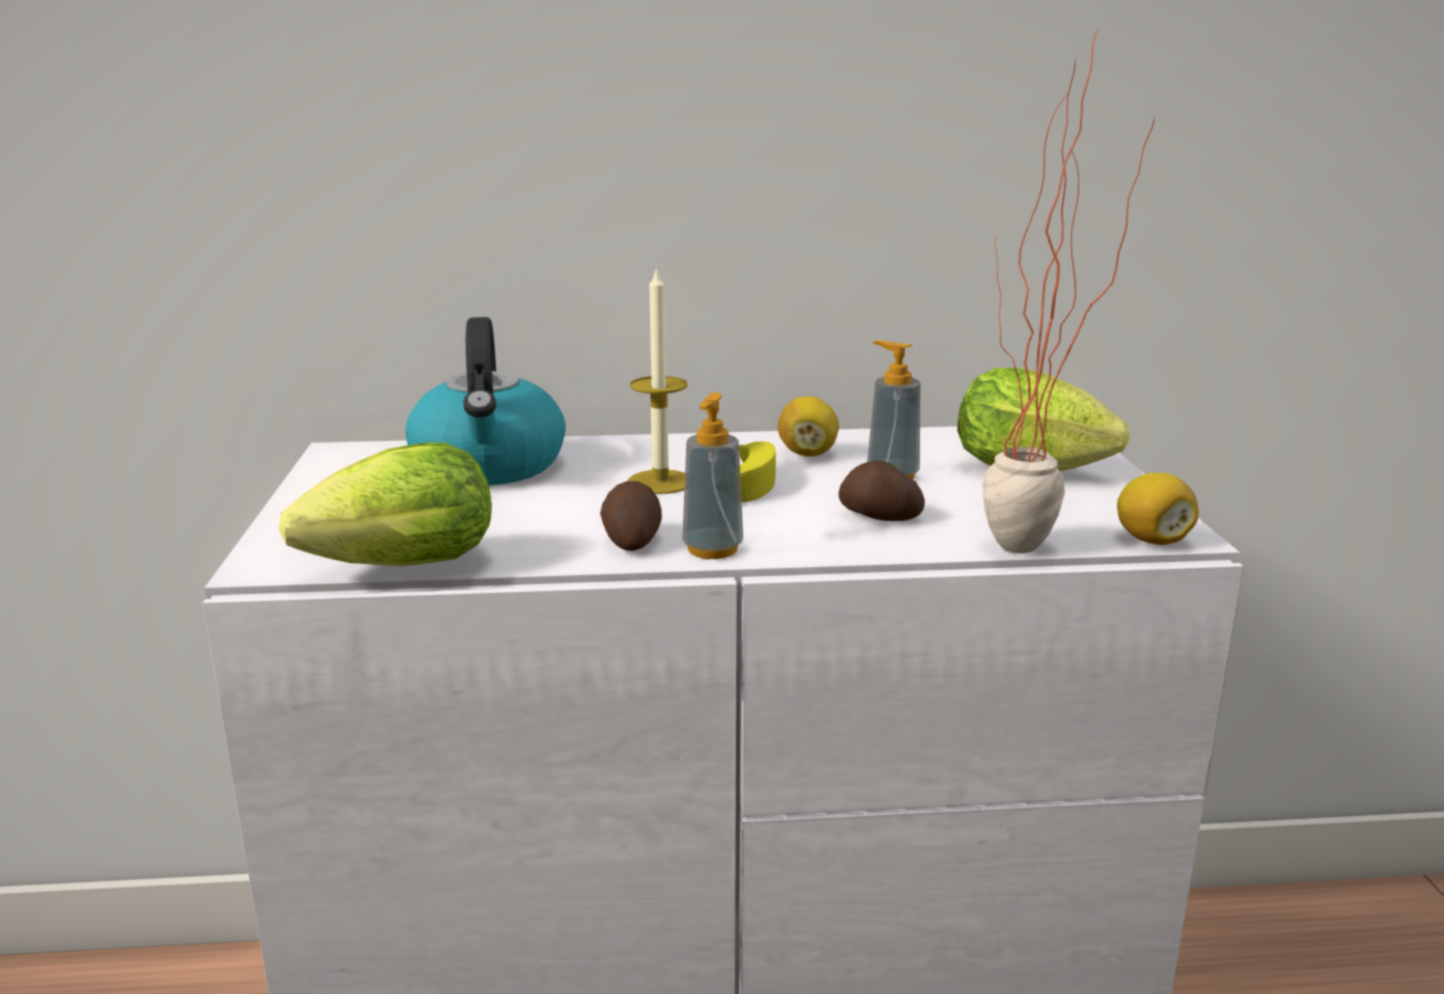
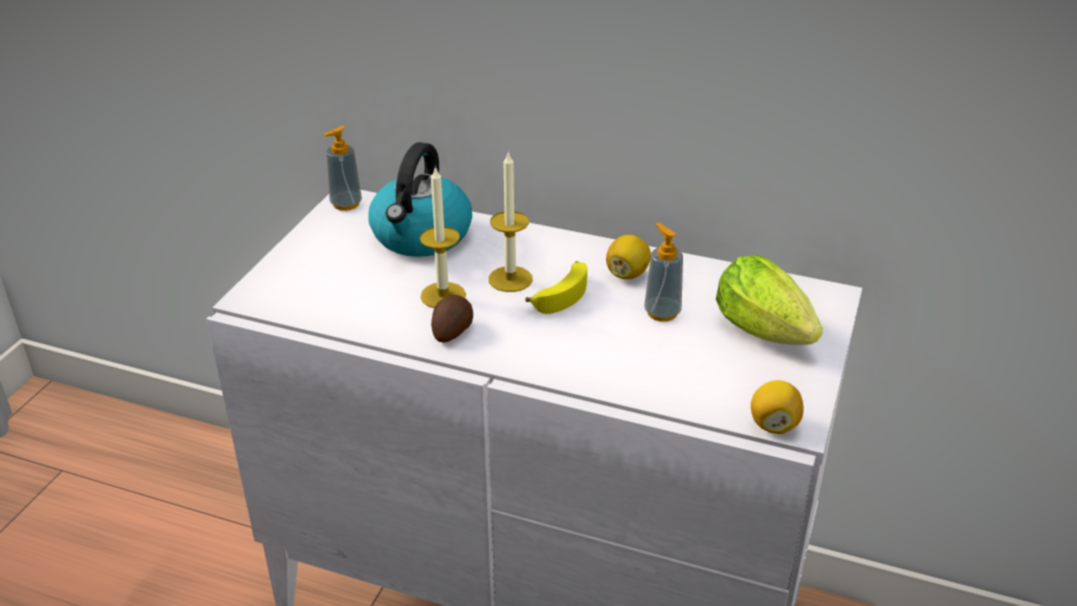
camera: 25 degrees right, 15 degrees up
lettuce [279,443,492,566] -> none
soap dispenser [682,393,743,559] -> soap dispenser moved to [324,126,362,211]
potato [838,460,925,521] -> none
potted plant [983,29,1155,553] -> none
none -> candle [420,166,466,308]

